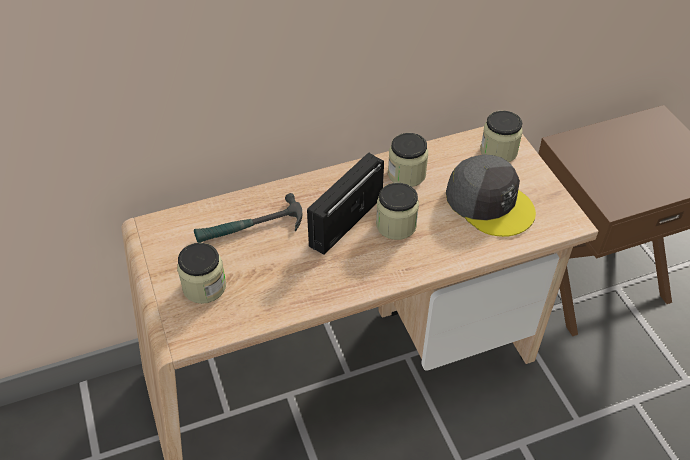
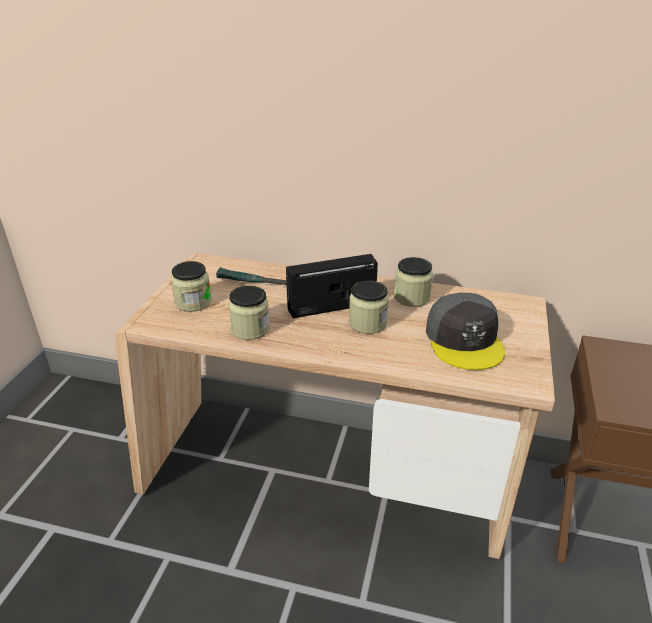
camera: 35 degrees right, 15 degrees down
jar [480,111,523,162] -> jar moved to [229,286,270,340]

